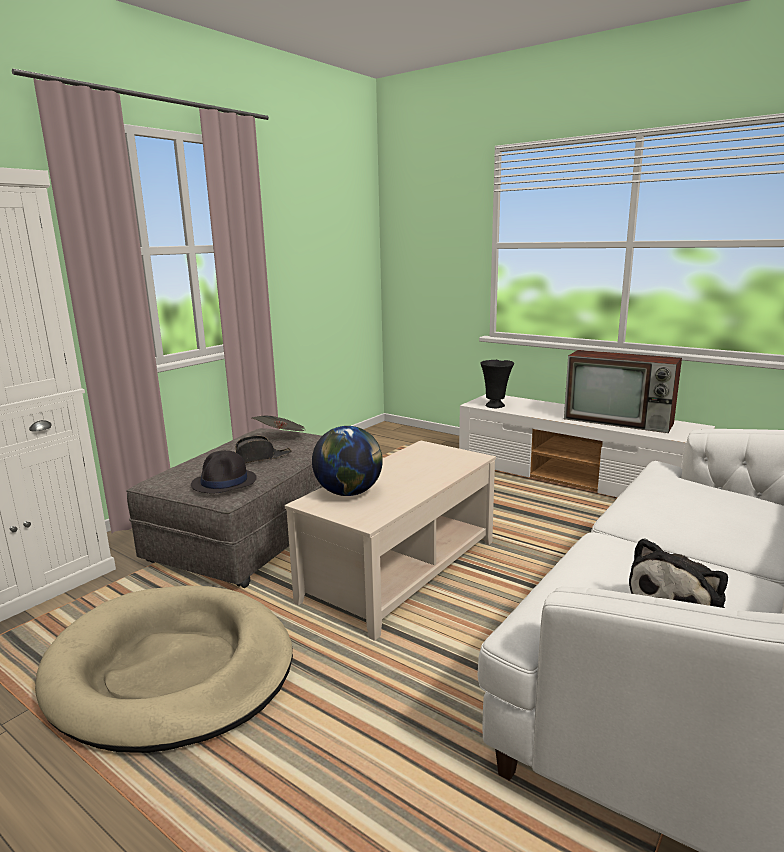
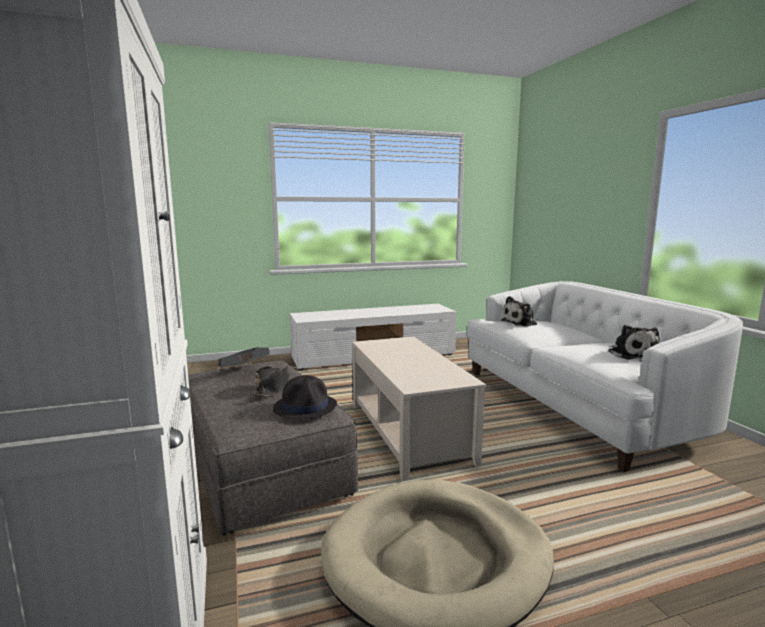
camera: 55 degrees left, 5 degrees down
globe [312,426,383,496] -> none
black vase [480,360,514,408] -> none
television [564,350,682,433] -> none
none -> plush toy [501,296,538,327]

